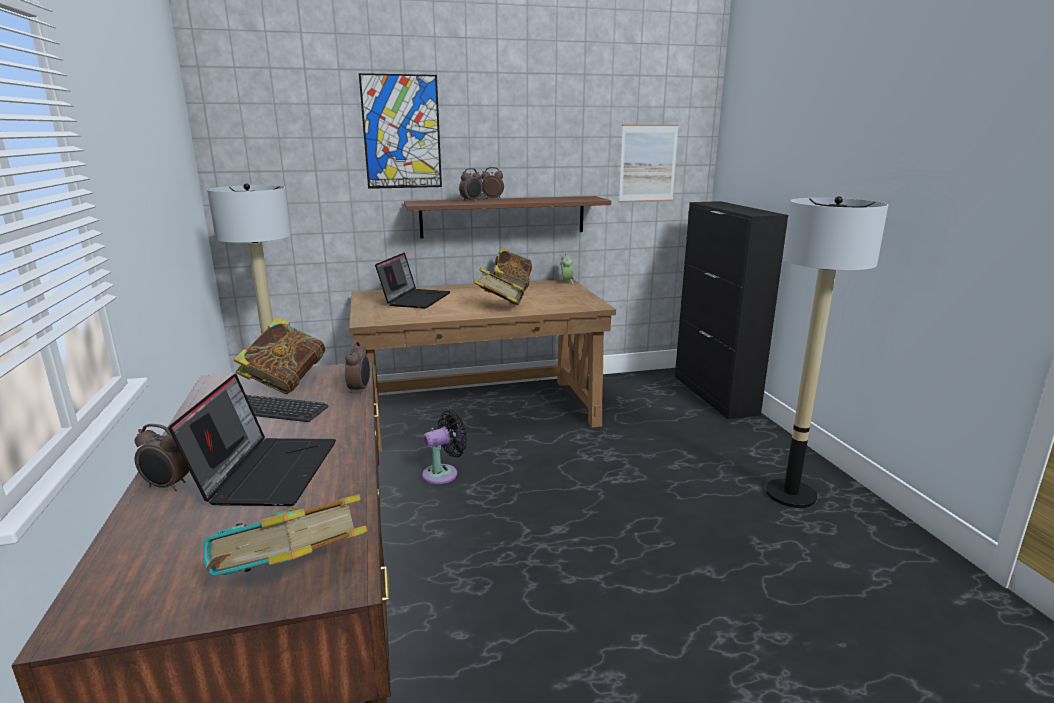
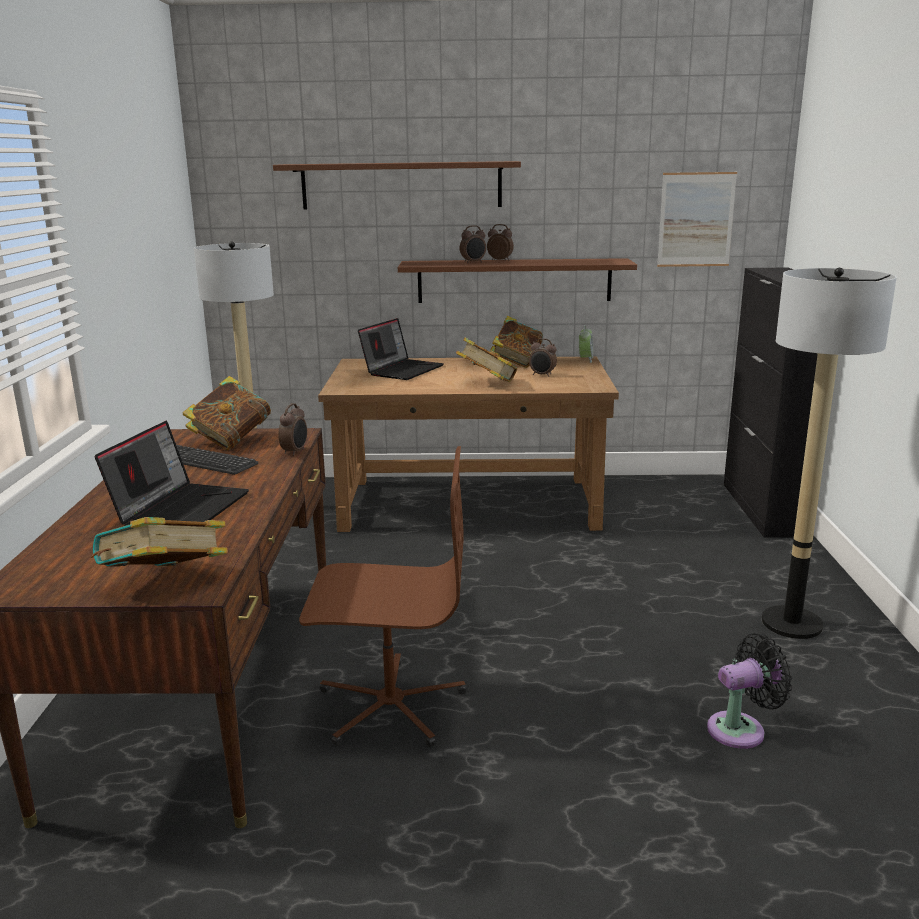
camera: 15 degrees right, 0 degrees up
alarm clock [135,424,189,491] -> alarm clock moved to [529,338,557,377]
picture [359,73,442,189] -> brown shelf [273,161,521,209]
black fan [422,411,467,484] -> black fan moved to [707,633,792,749]
none -> brown office chair [299,446,466,747]

